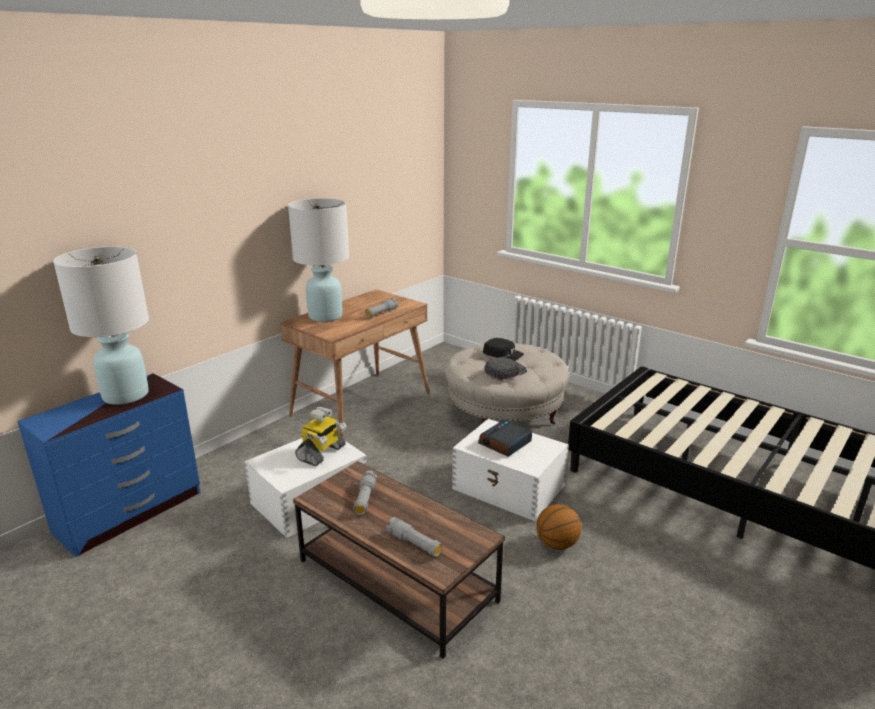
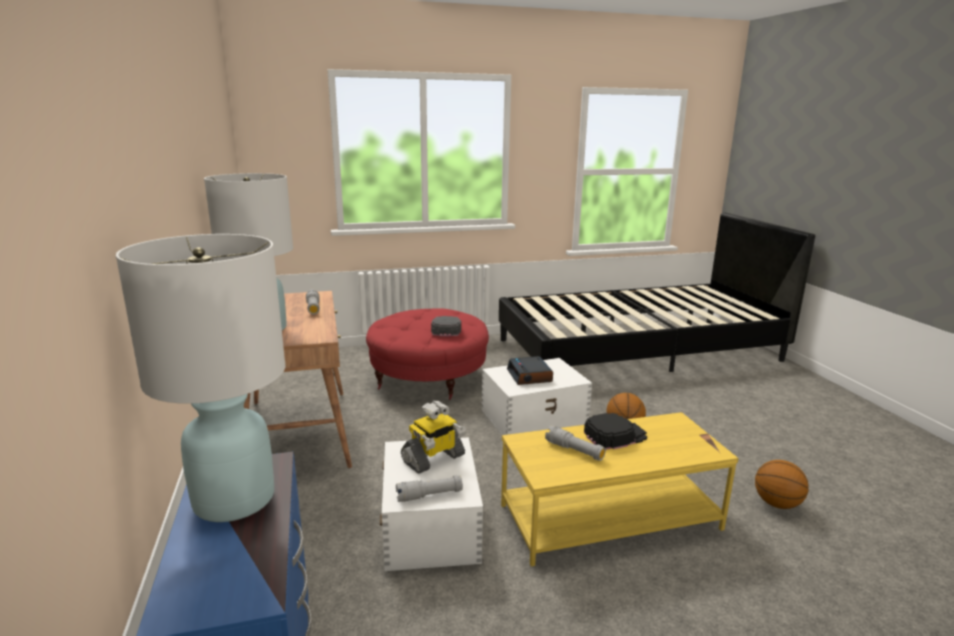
camera: 55 degrees left, 5 degrees down
brown coffee table [293,461,505,658] -> yellow coffee table [501,412,738,566]
toy robot [295,407,347,466] -> toy robot turned 75 degrees clockwise [401,401,466,474]
grey flashlight [386,517,442,557] -> grey flashlight moved to [396,475,463,502]
beige ottoman [445,343,569,424] -> red ottoman [366,308,489,400]
black cap [483,338,524,361] -> black cap moved to [584,413,647,450]
none -> basketball [755,460,809,509]

